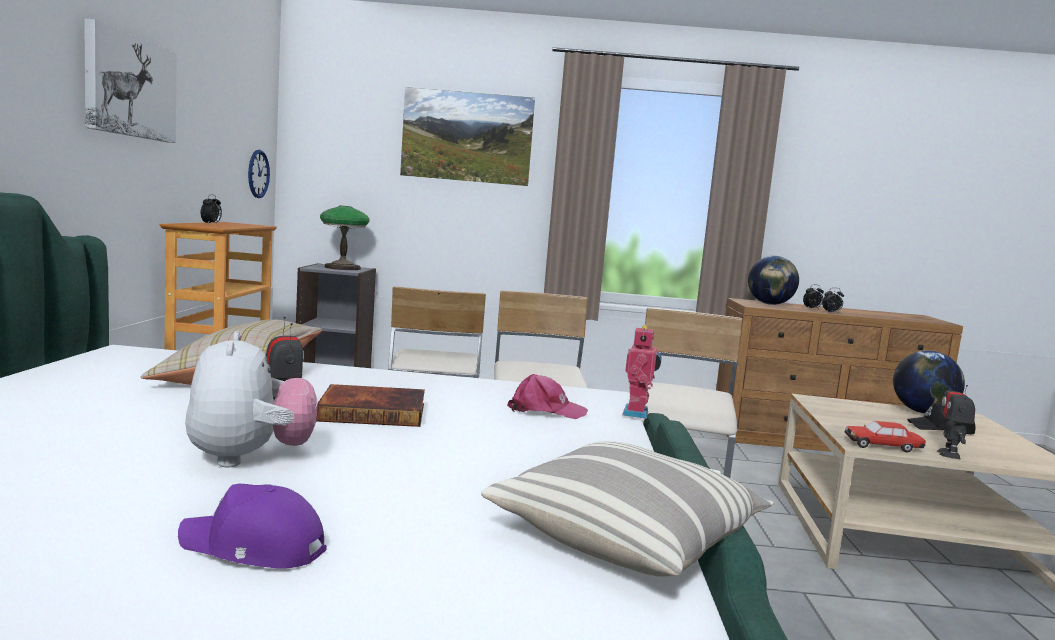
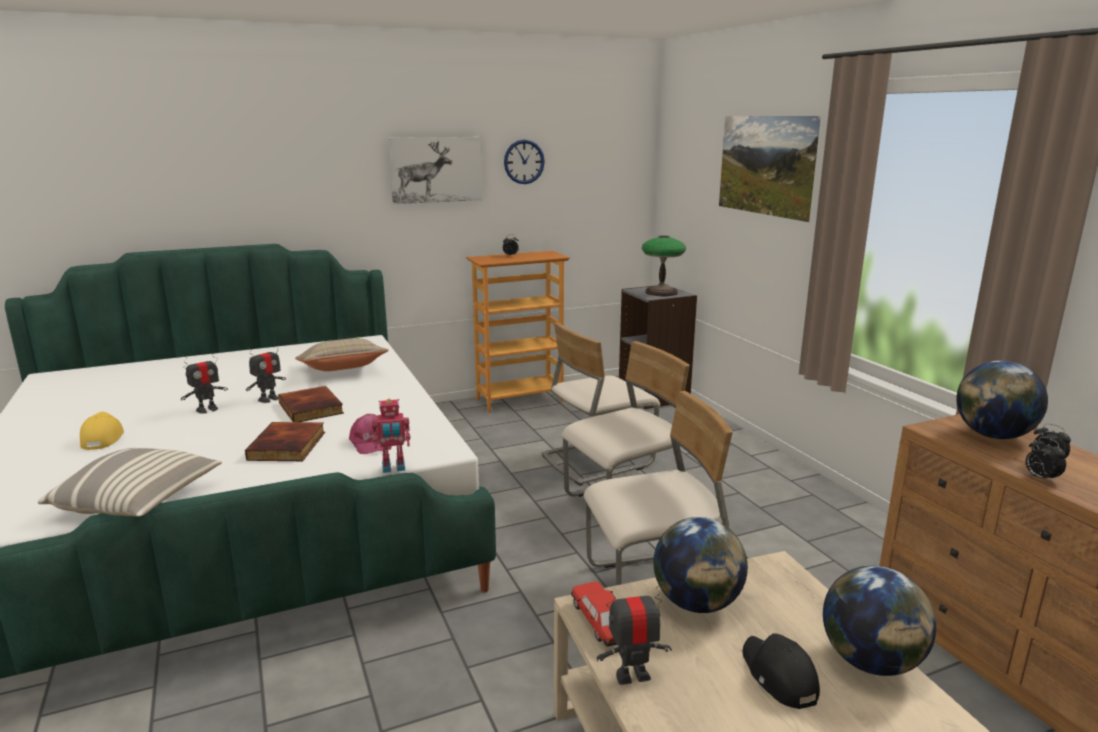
camera: 65 degrees right, 10 degrees up
purple cap [178,484,327,569] -> yellow cap [80,412,124,450]
plush toy [185,331,318,467] -> toy robot [181,351,228,414]
wall clock [248,150,270,198] -> wall clock moved to [504,140,545,184]
none -> book [245,422,325,461]
none -> globe [653,517,748,613]

